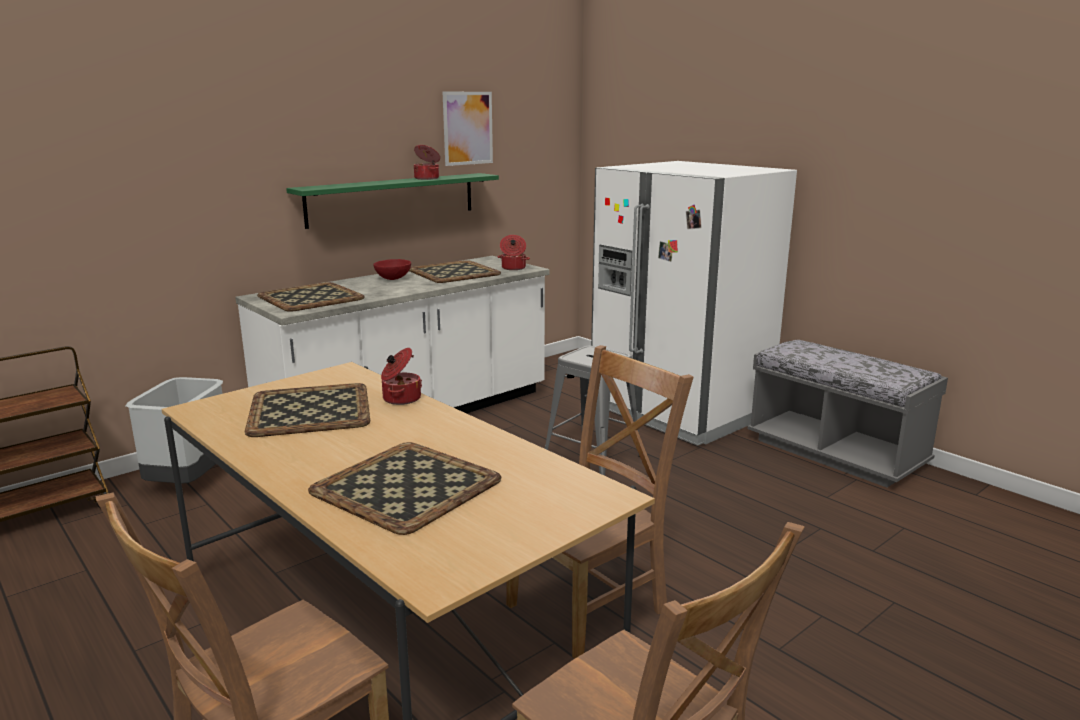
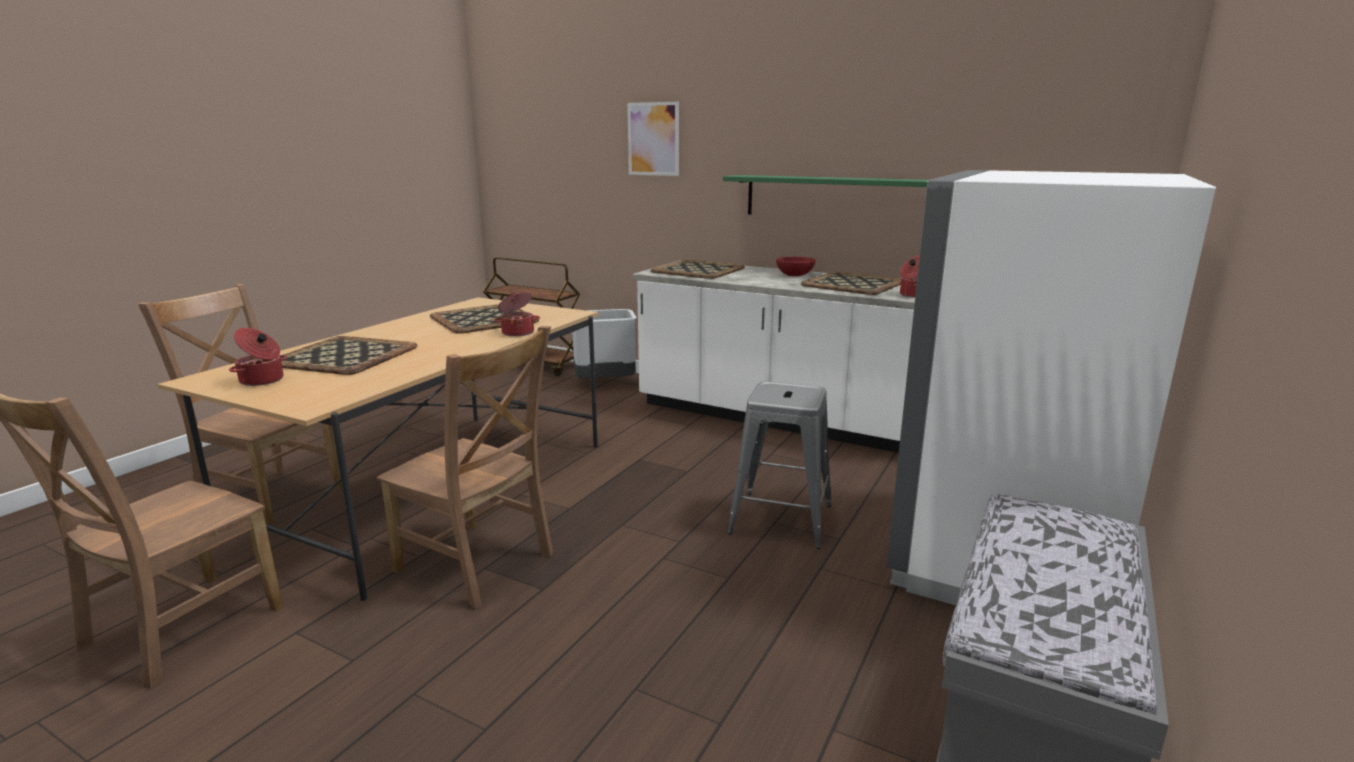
camera: 70 degrees right, 0 degrees up
cooking pot [414,145,440,180] -> cooking pot moved to [229,328,287,386]
picture [443,92,493,166] -> picture moved to [627,102,679,176]

